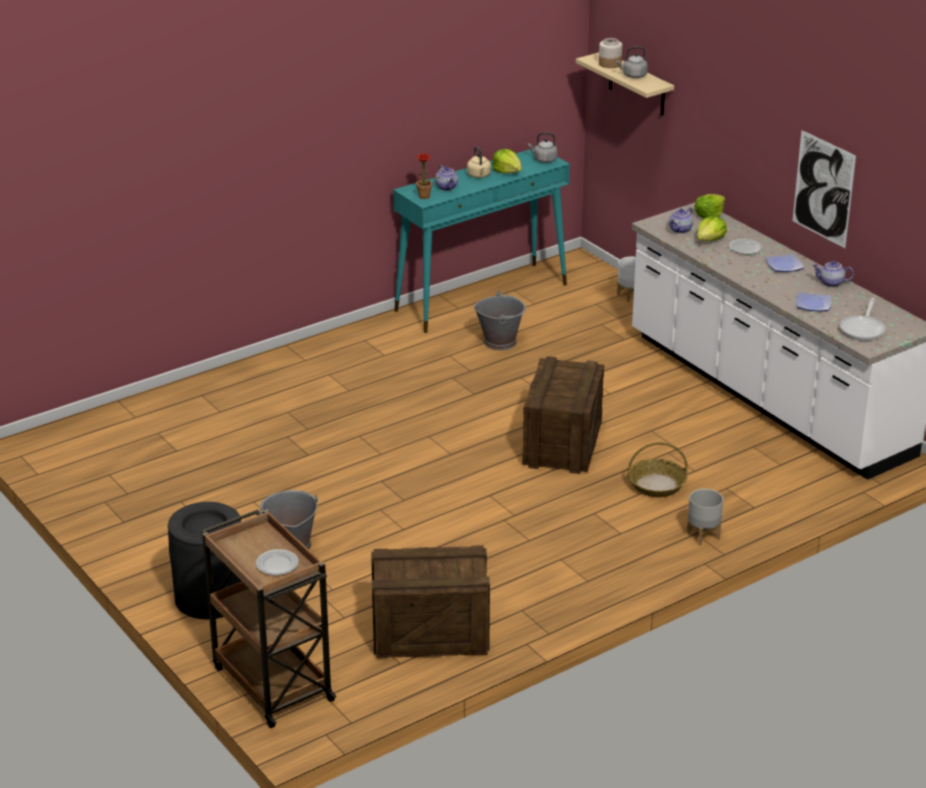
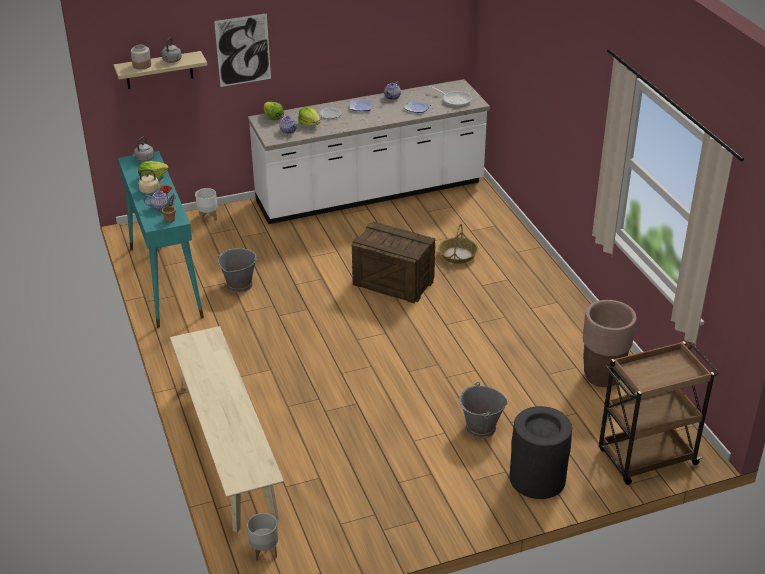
camera: 75 degrees left, 5 degrees up
plate [256,549,299,575] -> none
crate [371,545,490,658] -> brown planter [583,300,637,387]
grey planter [687,489,723,545] -> grey planter moved to [247,513,278,562]
picture [793,130,856,248] -> picture moved to [214,13,271,87]
none -> beige bench [170,326,284,533]

